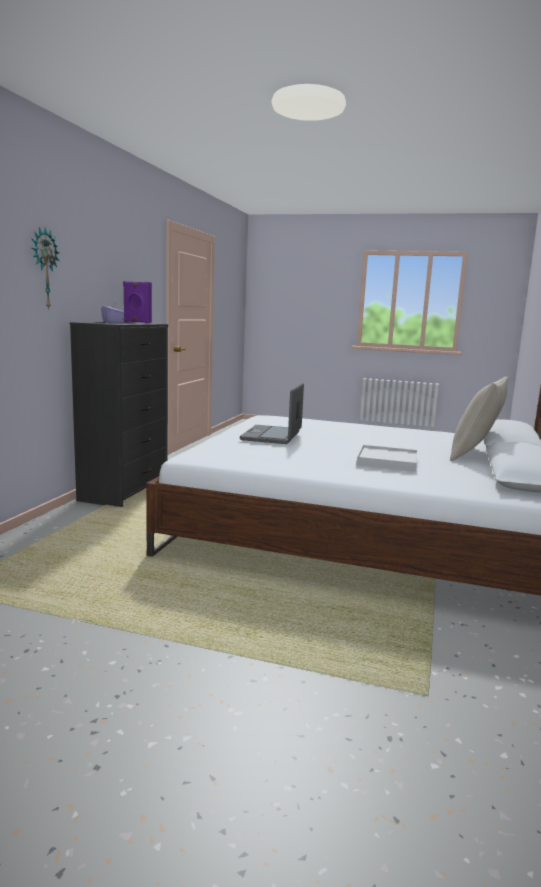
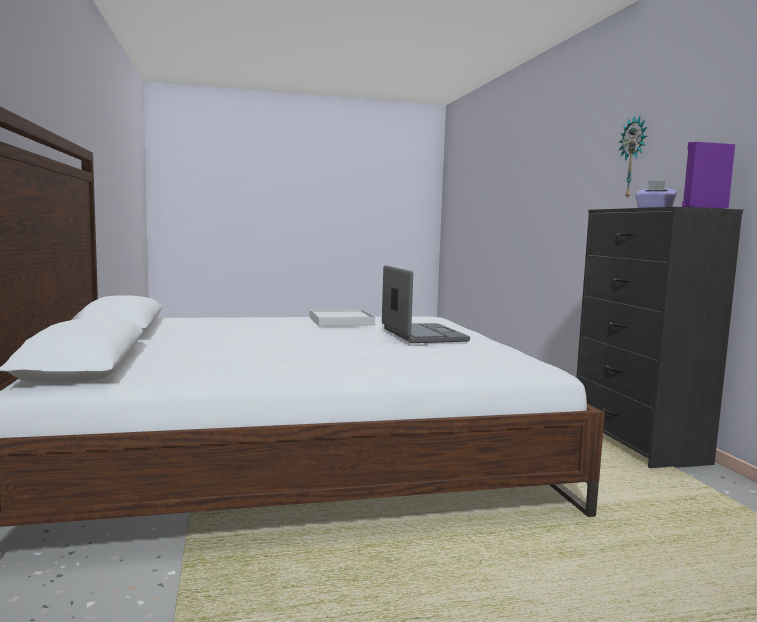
camera: 150 degrees right, 5 degrees down
white tray [356,445,418,472] -> white tray moved to [310,309,375,326]
beige pillow [450,376,508,461] -> none

